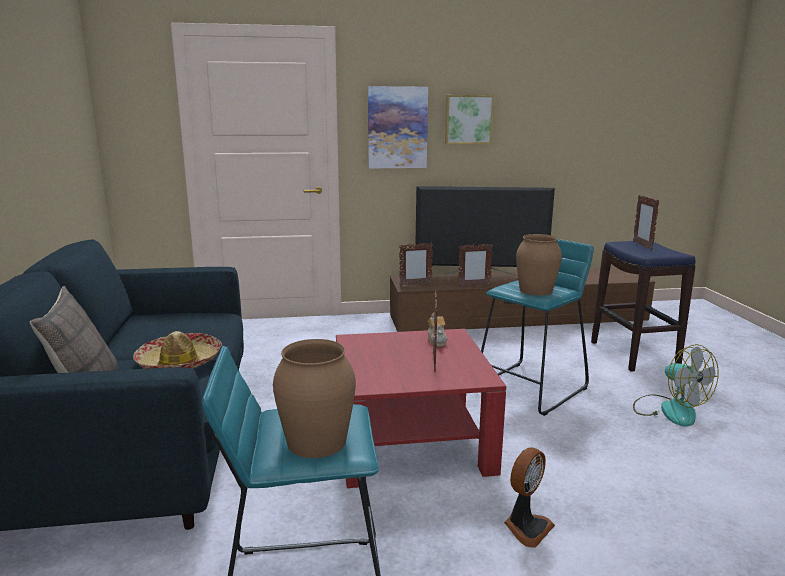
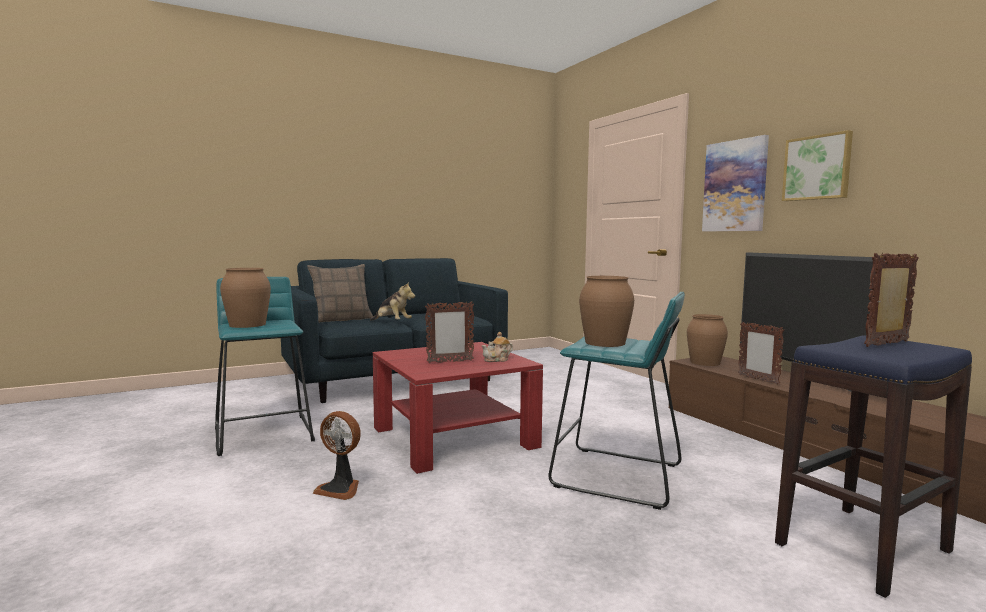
camera: 70 degrees right, 10 degrees down
hat [133,331,222,369] -> plush toy [370,282,415,321]
picture frame [399,243,433,286] -> brown vase [687,314,728,366]
fan [633,344,719,427] -> none

